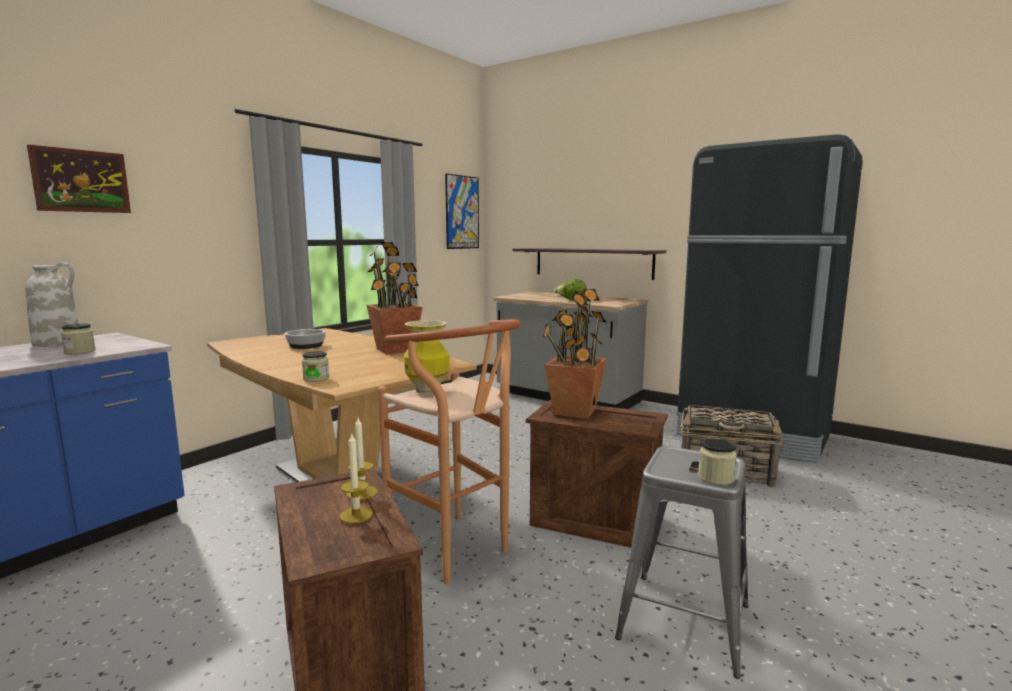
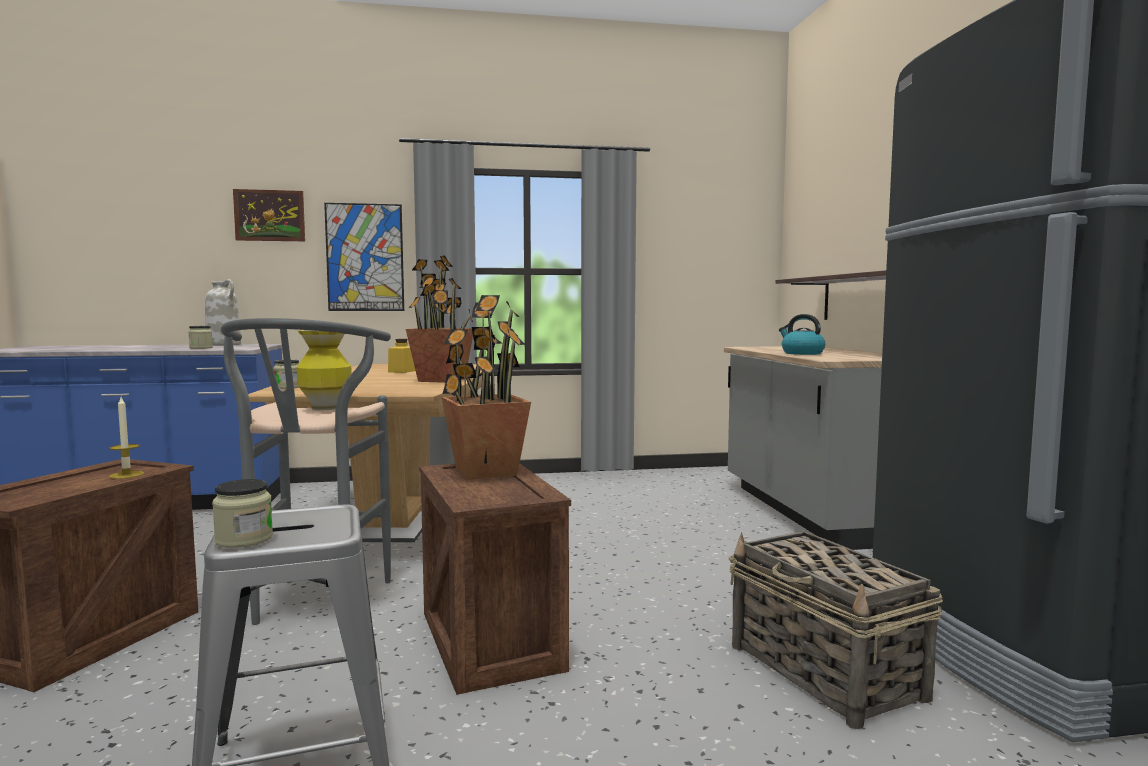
camera: 45 degrees right, 5 degrees down
bowl [285,329,326,349] -> yellow jar [388,339,415,373]
candle [340,434,373,523] -> none
brown stool [378,319,521,585] -> grey stool [221,318,391,625]
picture [445,173,479,249] -> picture moved to [324,203,404,311]
lettuce [554,279,586,300] -> kettle [779,314,825,355]

